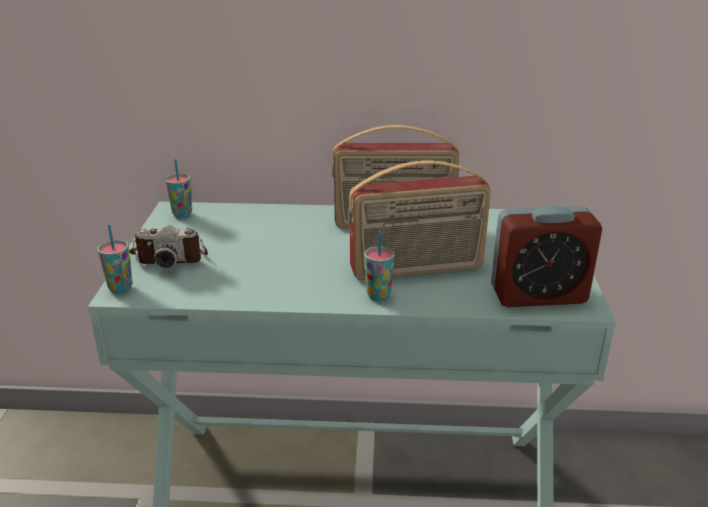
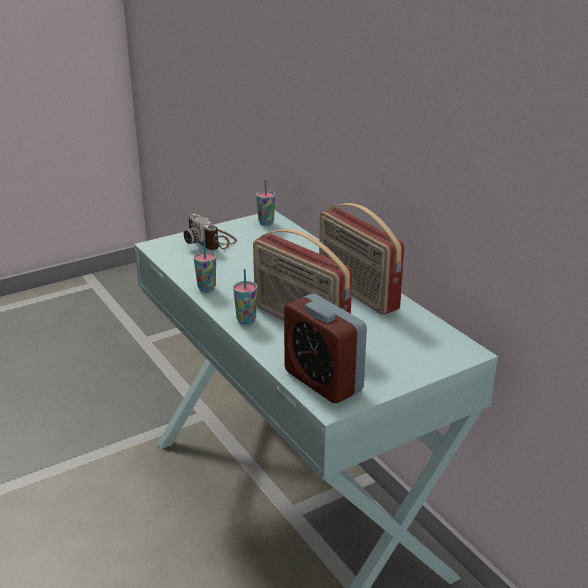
camera: 55 degrees right, 0 degrees up
cup [98,225,133,294] -> cup moved to [194,240,216,292]

